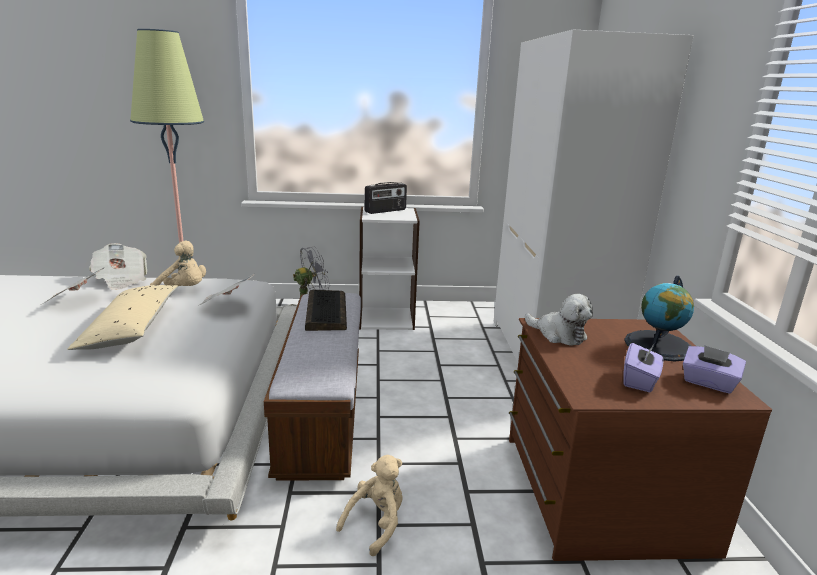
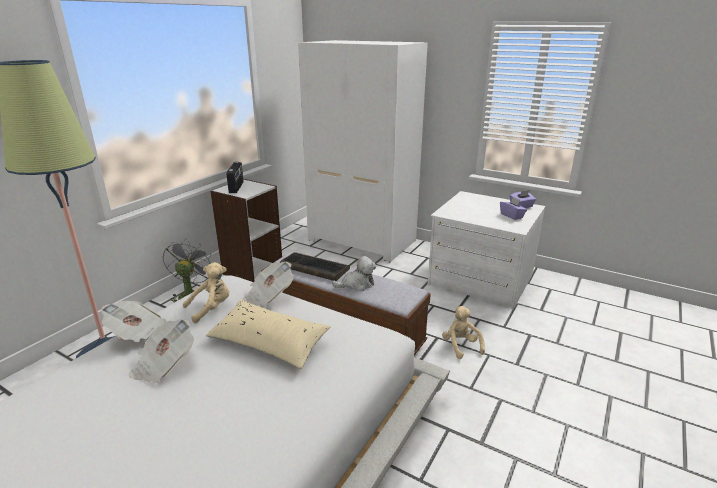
camera: 55 degrees left, 5 degrees up
brown dresser [509,318,772,561] -> white dresser [428,191,545,309]
plush toy [525,294,593,346] -> plush toy moved to [332,256,376,291]
globe [624,276,694,362] -> none

